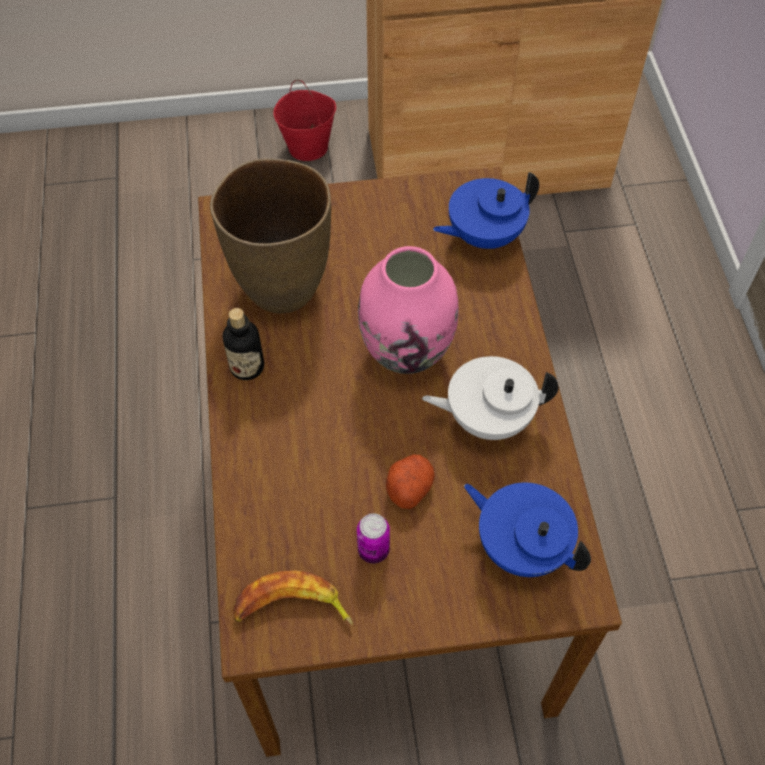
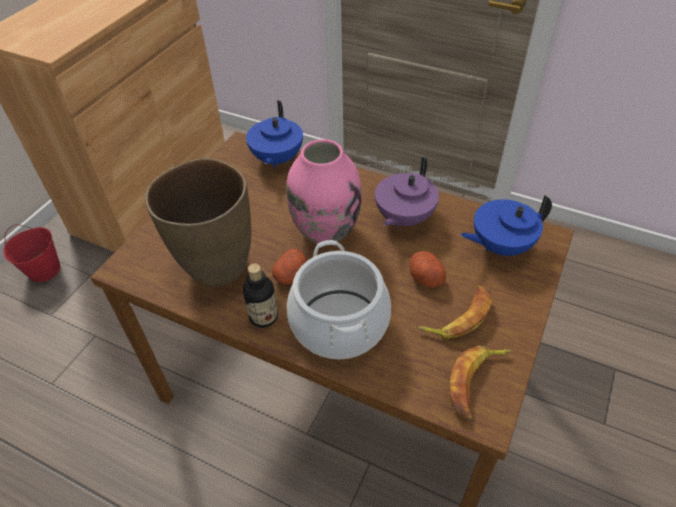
camera: 55 degrees left, 10 degrees down
can [357,513,390,563] -> banana [417,286,492,339]
white teapot [422,356,558,440] -> purple teapot [375,157,439,228]
none -> potato [272,249,307,285]
none -> cooking pot [287,240,391,359]

